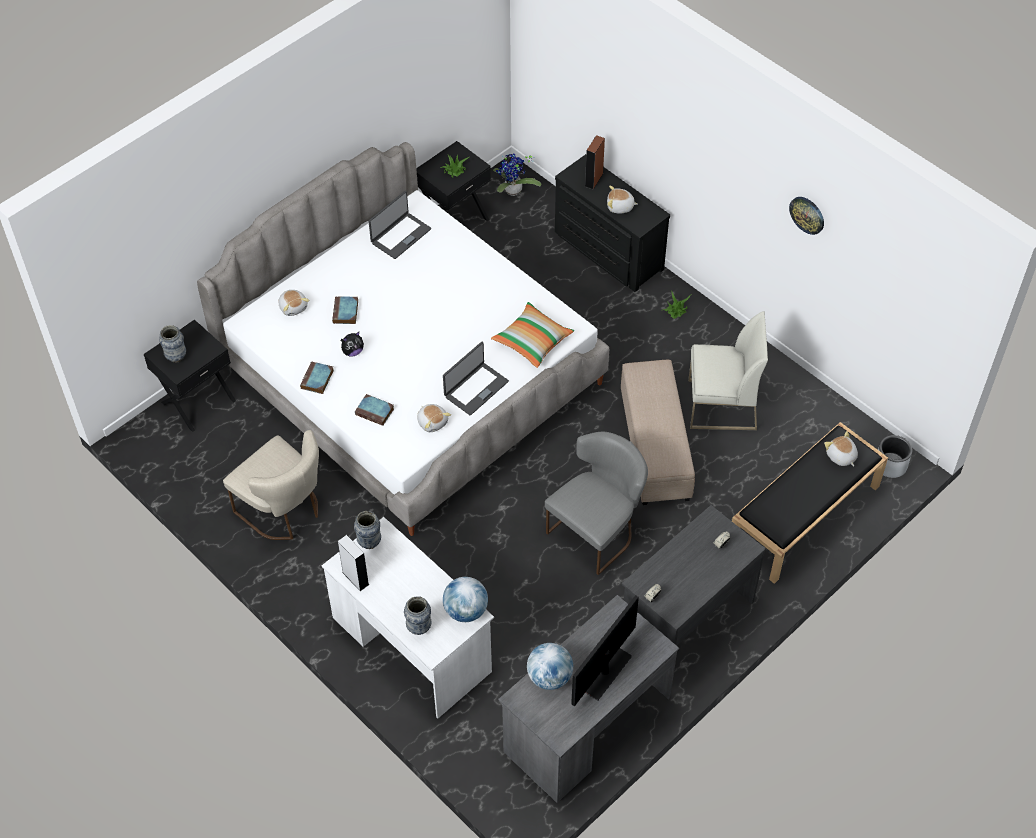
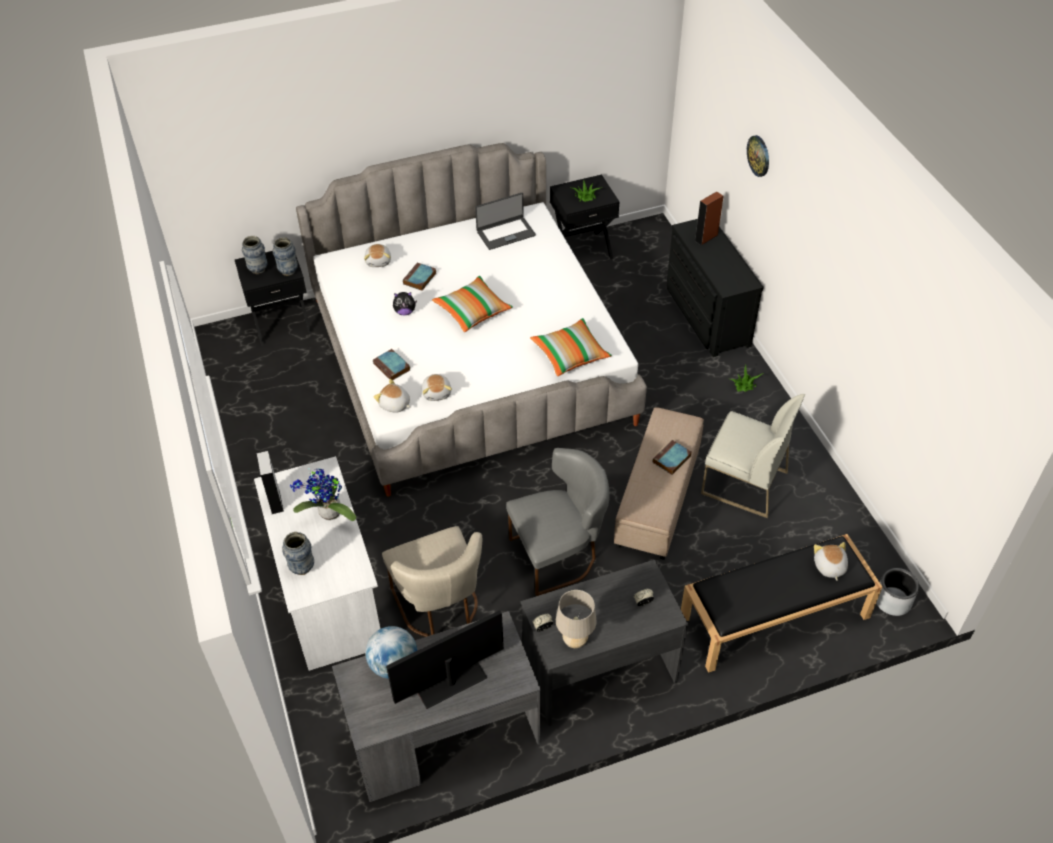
camera: 25 degrees right, 5 degrees down
beige chair [223,430,319,540] -> beige chair moved to [382,526,482,637]
book [300,361,334,394] -> book moved to [653,440,691,475]
vase [354,511,381,549] -> vase moved to [273,237,298,276]
laptop [443,342,509,416] -> none
globe [443,577,488,622] -> none
potted plant [493,153,541,196] -> potted plant moved to [290,468,356,521]
plush toy [607,186,638,214] -> plush toy moved to [374,379,411,413]
wall clock [789,197,824,235] -> wall clock moved to [747,135,769,177]
none -> pillow [432,276,513,332]
none -> beige table lamp [556,590,596,648]

